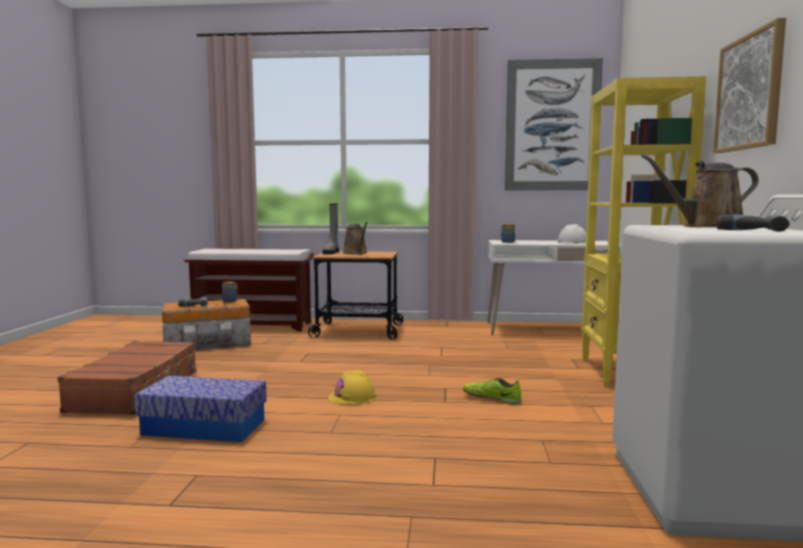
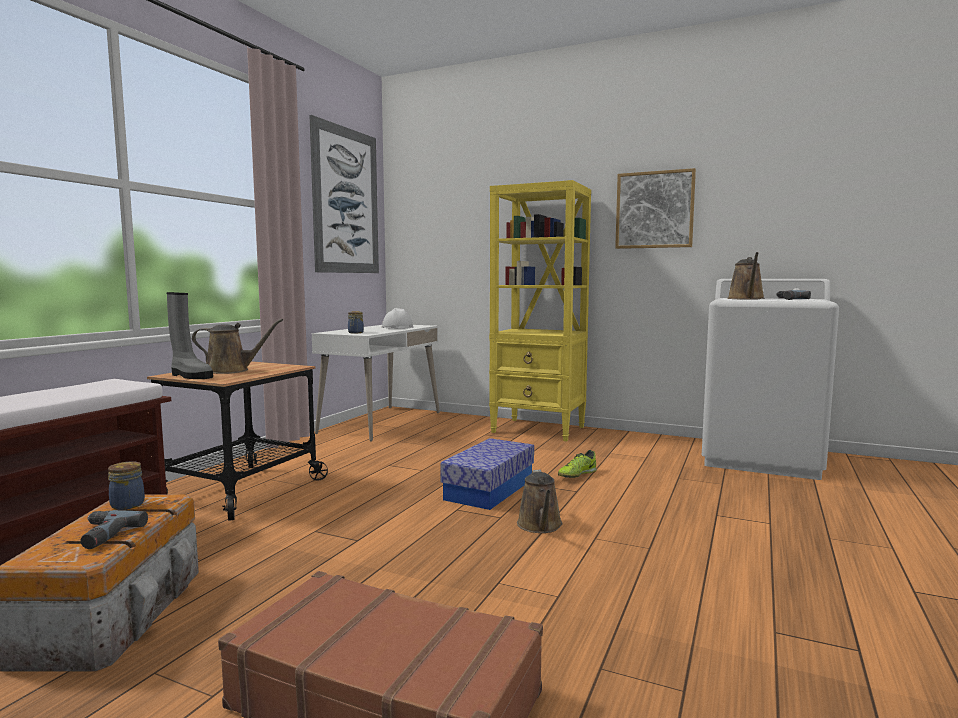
camera: 70 degrees left, 0 degrees up
storage box [134,376,267,442] -> storage box moved to [440,438,534,510]
yellow hard hat [328,369,377,405] -> brown watering can [517,470,563,533]

